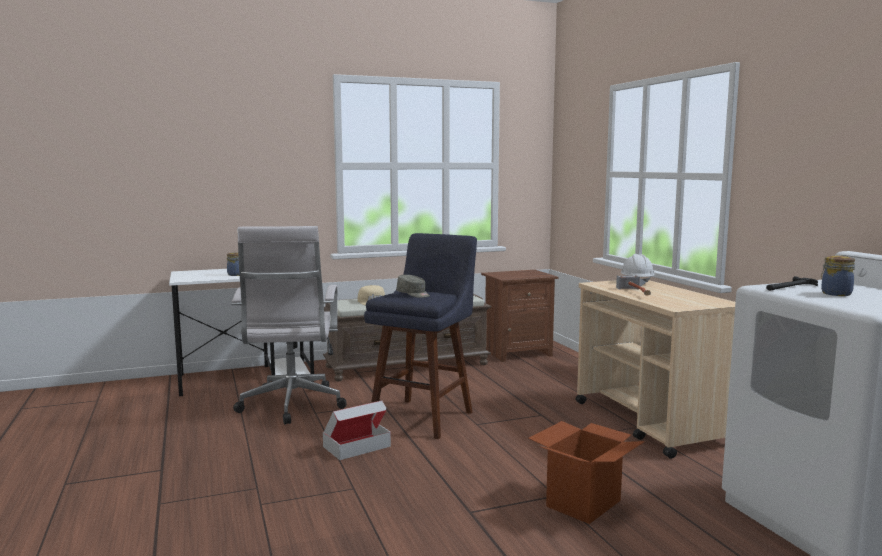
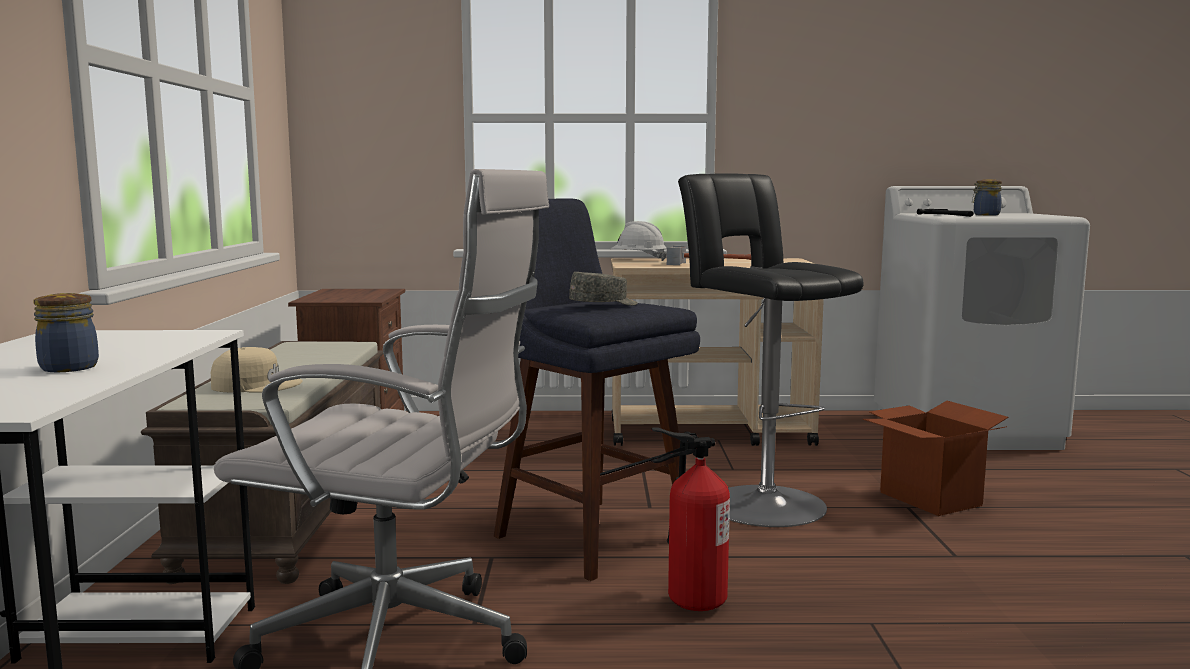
camera: 70 degrees left, 0 degrees up
cardboard box [323,400,391,460] -> fire extinguisher [651,427,730,611]
none -> black stool [678,173,864,527]

